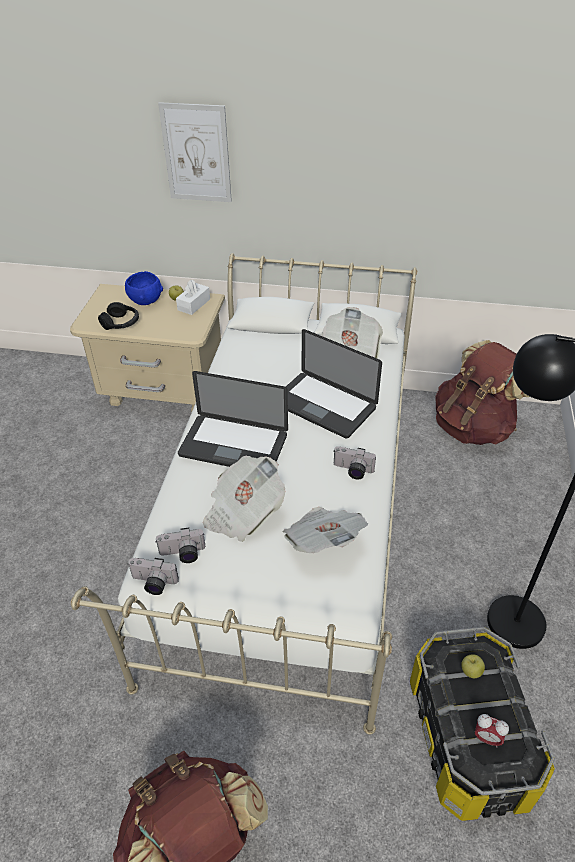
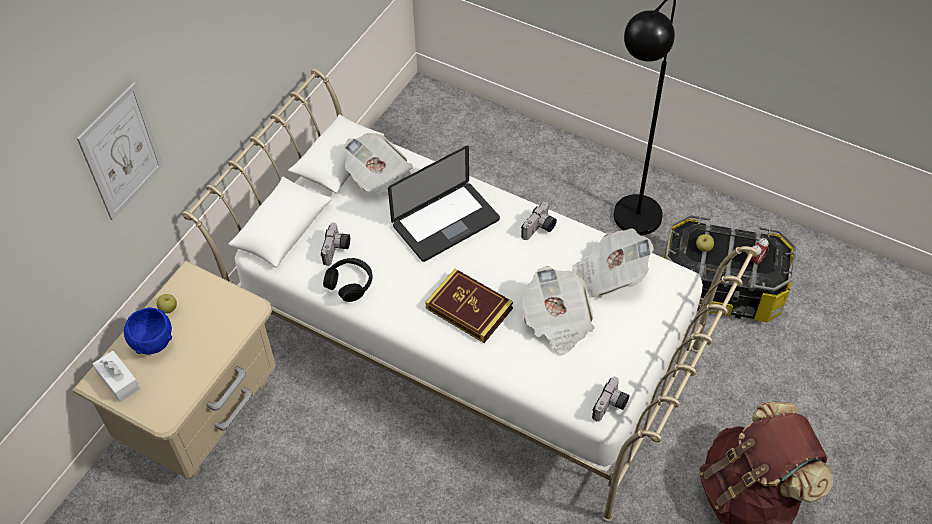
camera: 70 degrees left, 10 degrees up
black headphones [98,302,139,330] -> black headphones moved to [323,258,372,302]
camera [156,528,205,563] -> camera moved to [321,223,350,266]
white tissue box [176,279,210,315] -> white tissue box moved to [93,351,140,402]
laptop [178,371,288,467] -> book [426,269,513,343]
brown backpack [436,340,530,445] -> none

